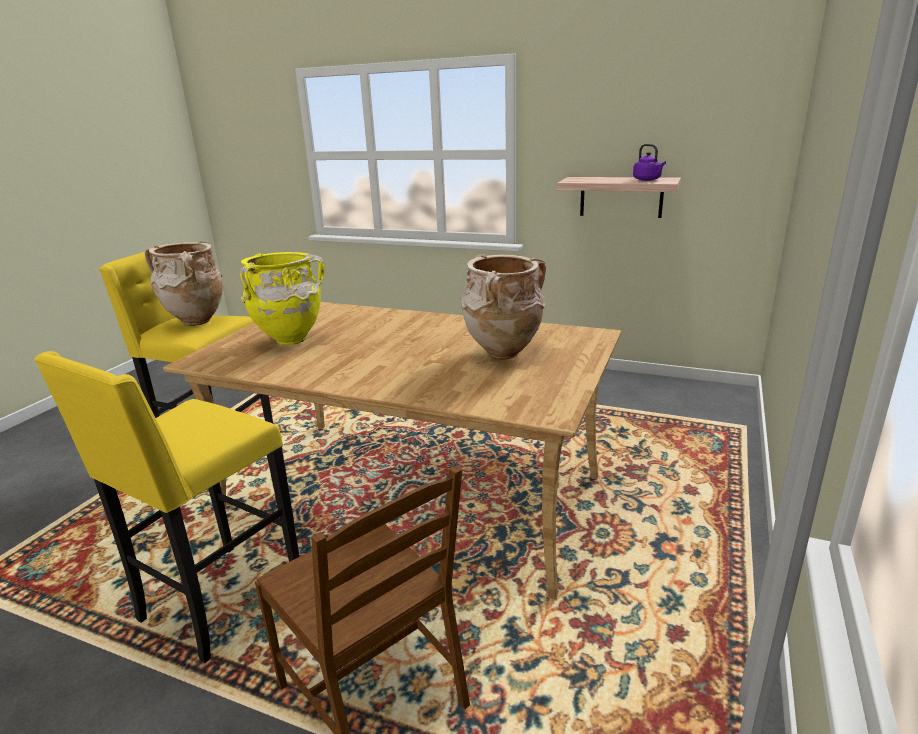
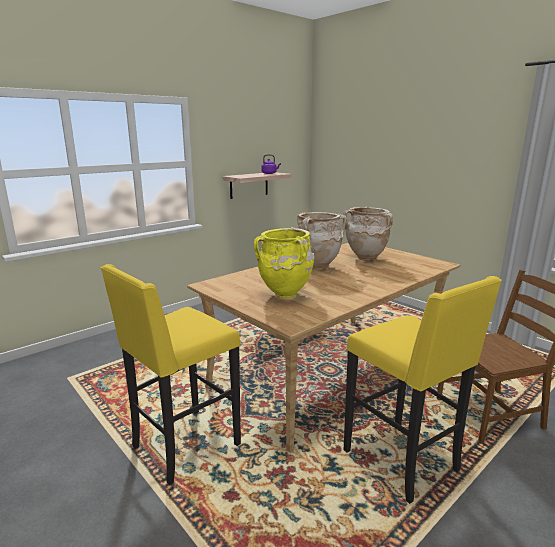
camera: 65 degrees left, 5 degrees down
beige vase [145,241,223,326] -> beige vase moved to [297,212,347,269]

